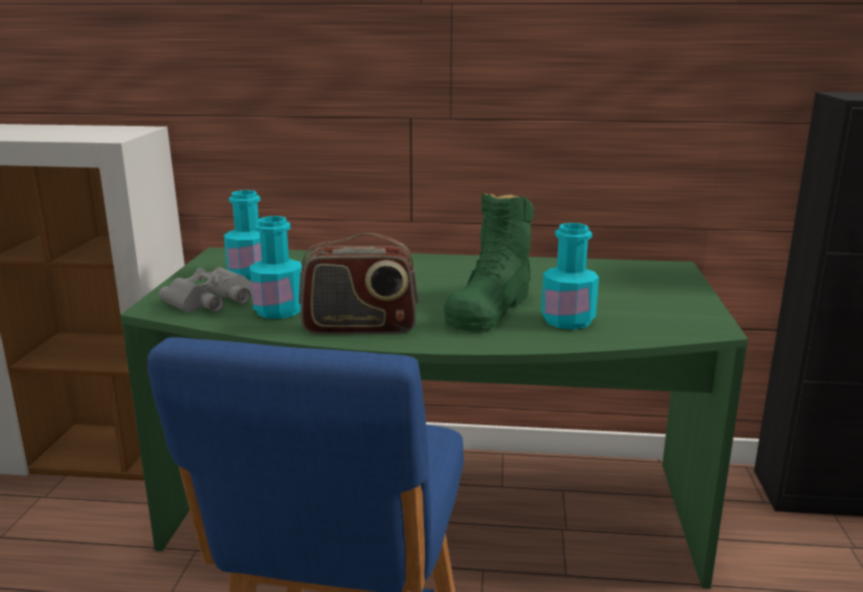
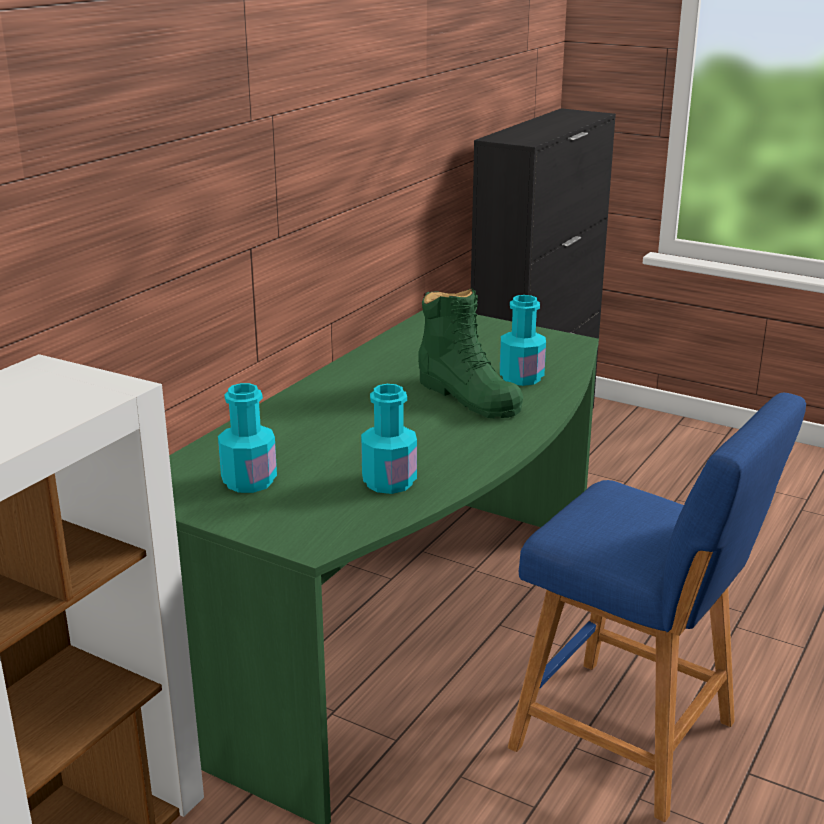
camera: 65 degrees left, 5 degrees up
grey binoculars [159,267,252,313] -> none
radio [299,233,419,335] -> none

